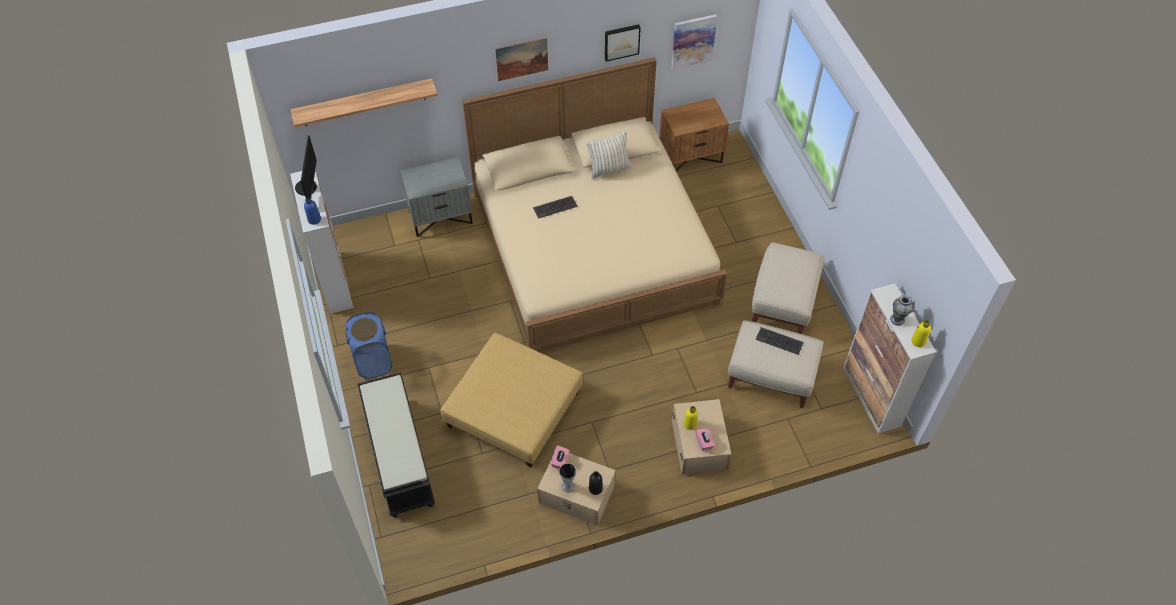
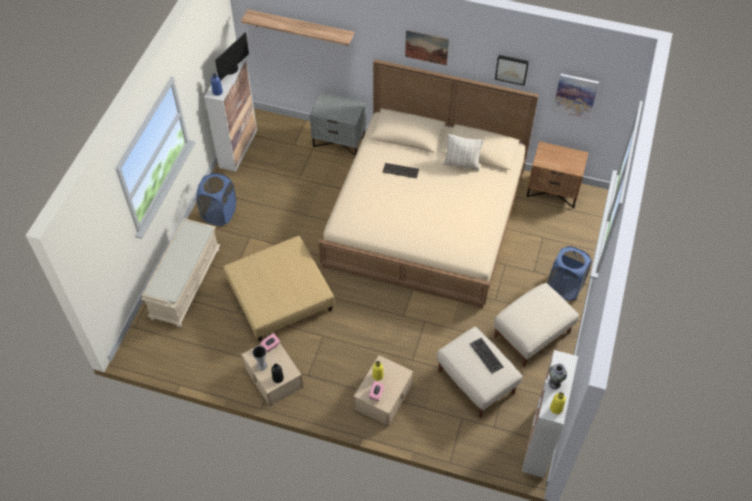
camera: 35 degrees right, 0 degrees up
black bench [357,372,435,517] -> beige bench [141,218,220,328]
none -> blue laundry basket [548,246,592,301]

